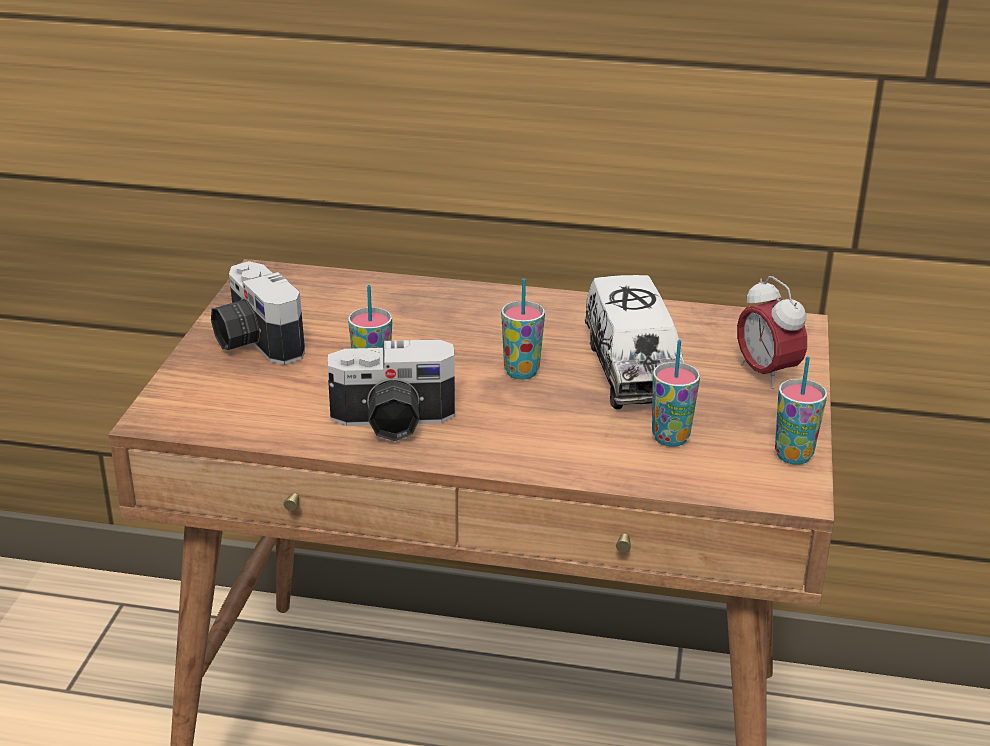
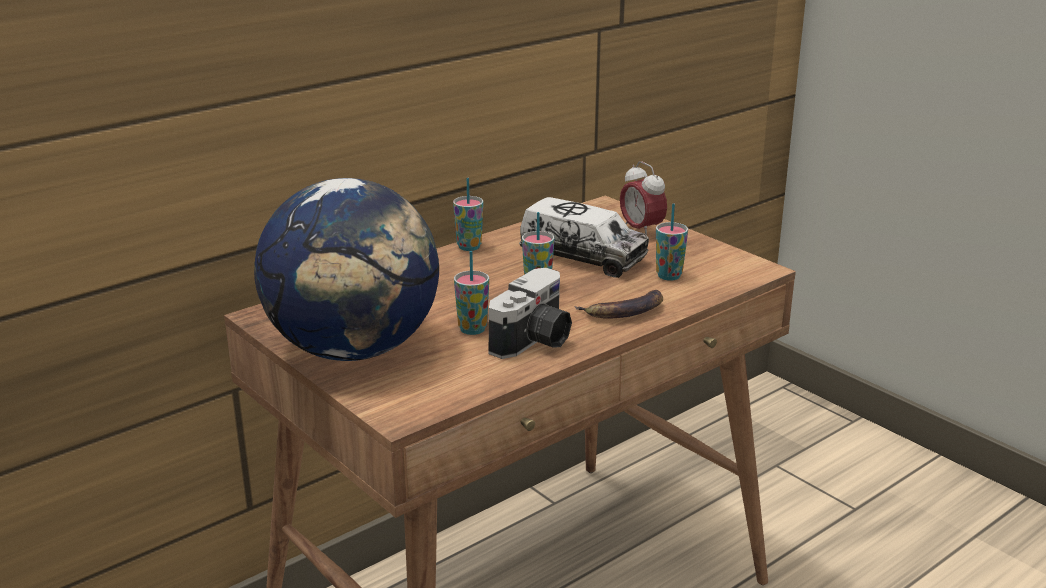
camera: 50 degrees left, 5 degrees down
camera [211,261,305,365] -> globe [254,178,439,361]
alarm clock [737,276,807,389] -> alarm clock turned 45 degrees clockwise [620,161,667,235]
cup [775,356,827,465] -> cup moved to [453,178,483,251]
none -> banana [574,290,663,319]

